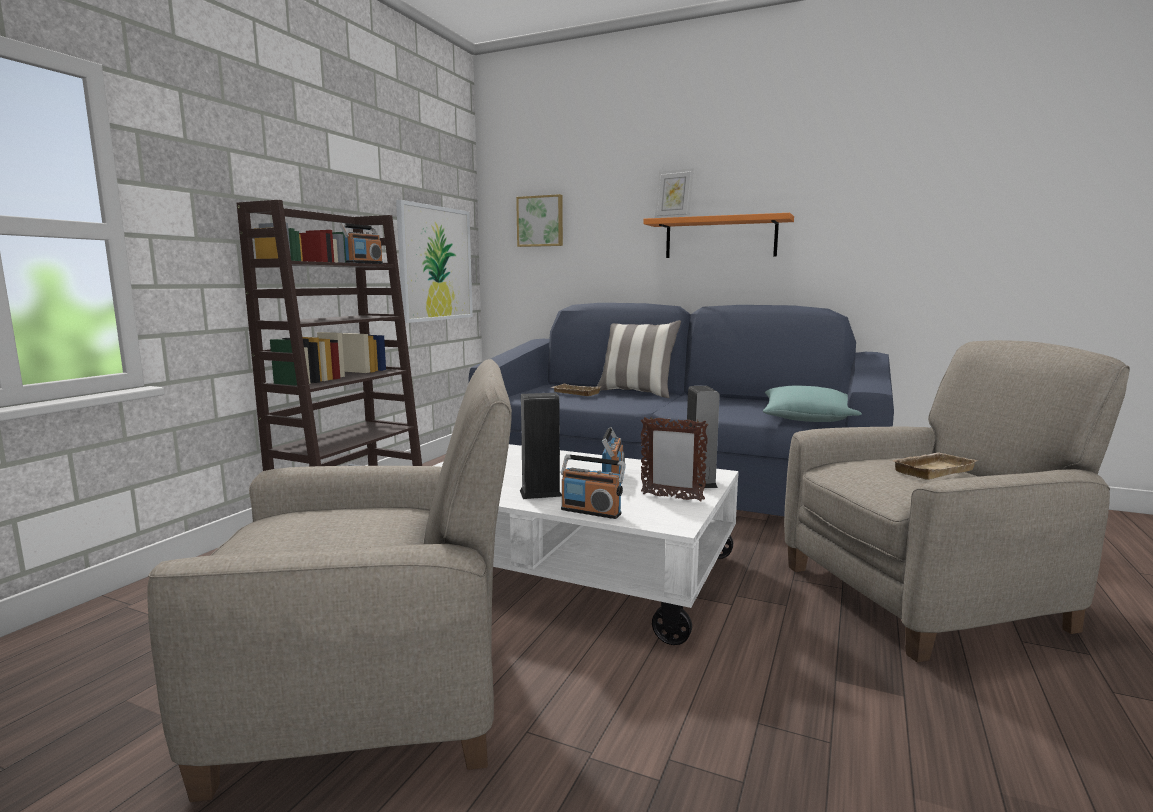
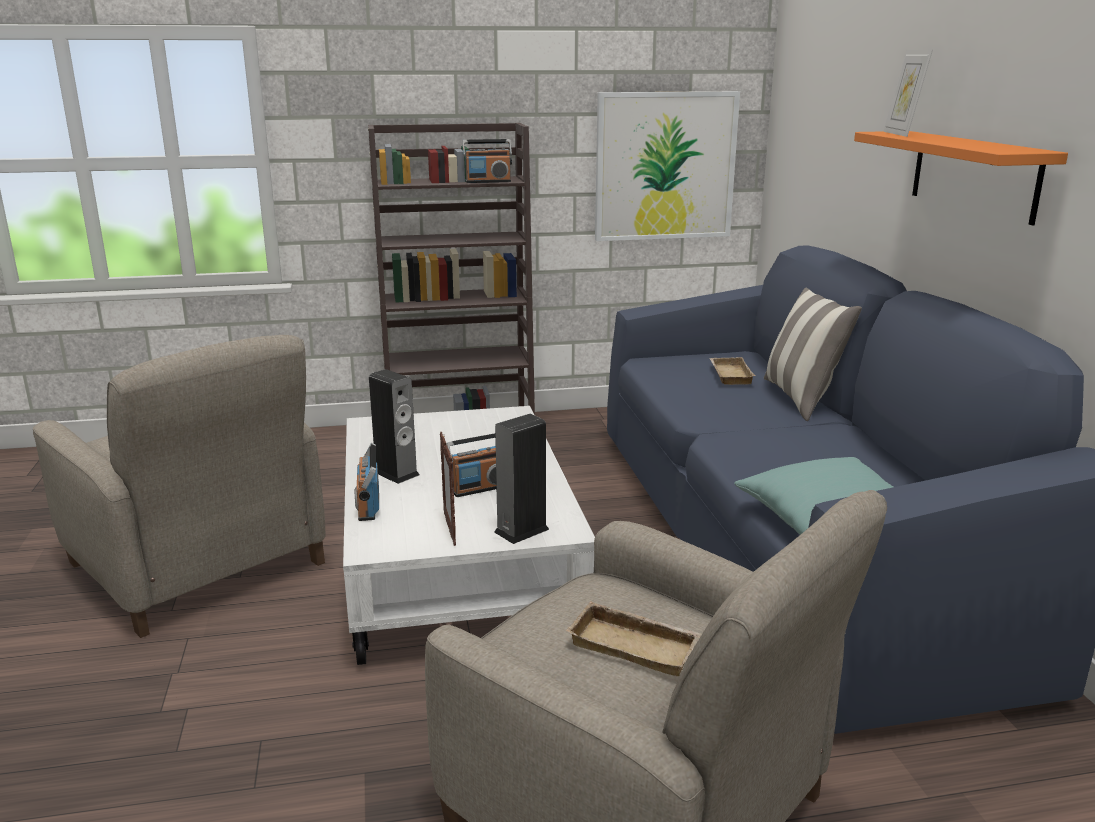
camera: 55 degrees right, 10 degrees up
picture [516,194,563,247] -> none

